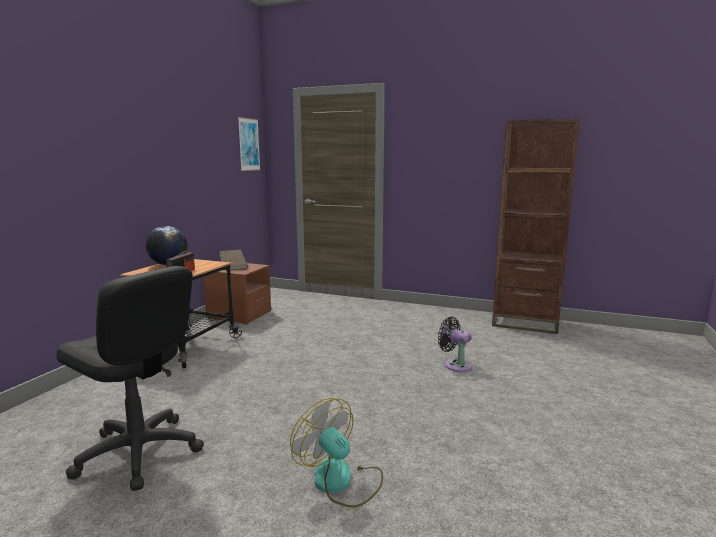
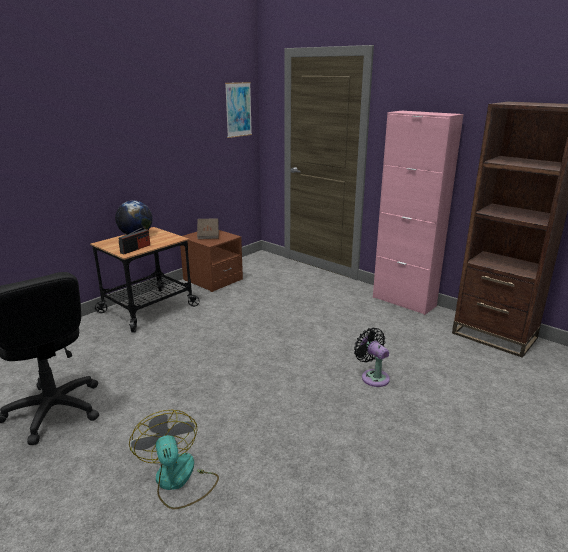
camera: 20 degrees right, 10 degrees up
none -> pink cabinet [373,111,464,315]

